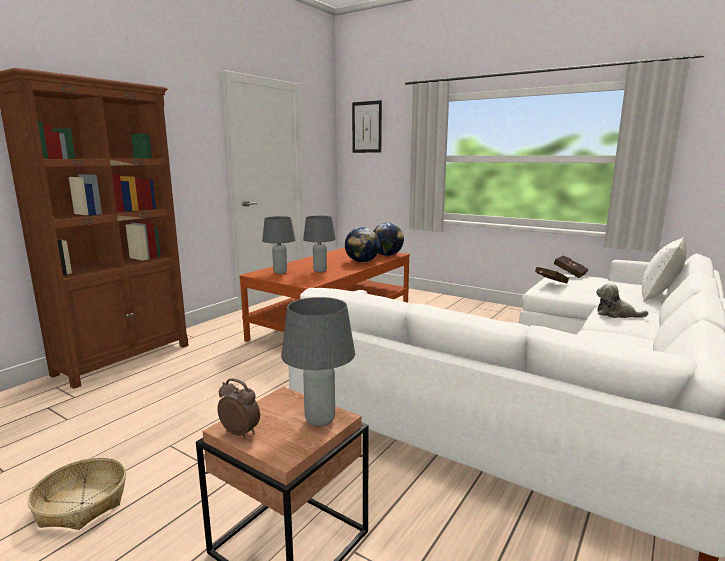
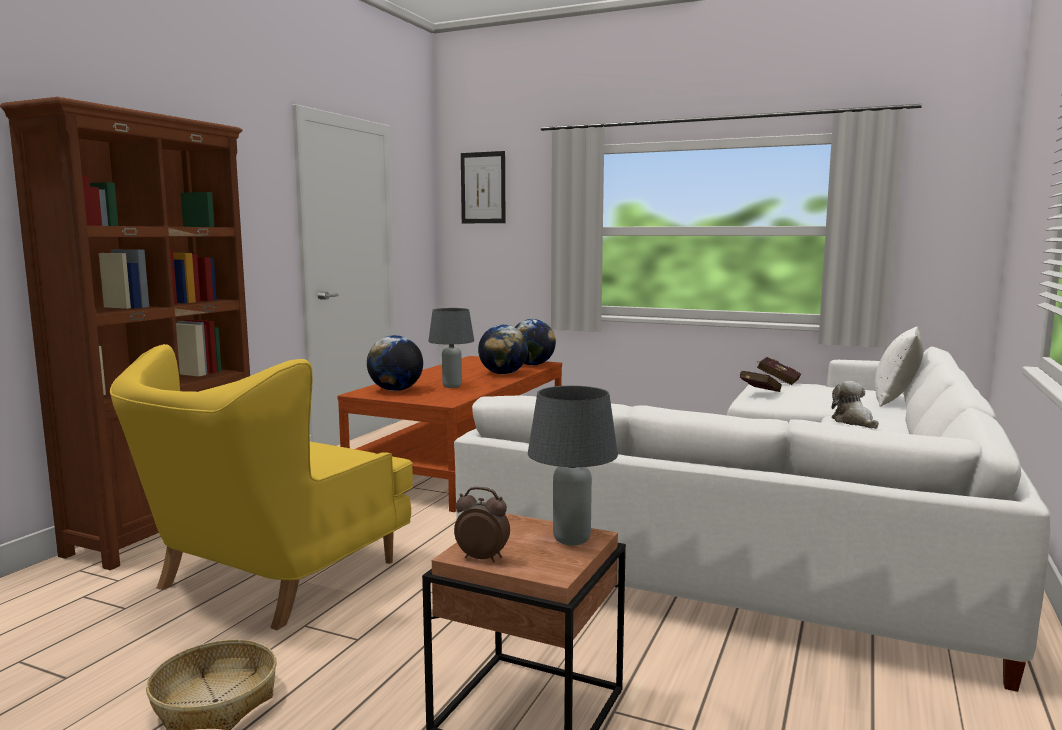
camera: 10 degrees left, 5 degrees down
grey table lamp [262,216,295,274] -> globe [367,335,423,391]
plush toy [596,283,649,318] -> plush toy turned 60 degrees clockwise [832,381,879,429]
none -> yellow armchair [110,344,413,630]

